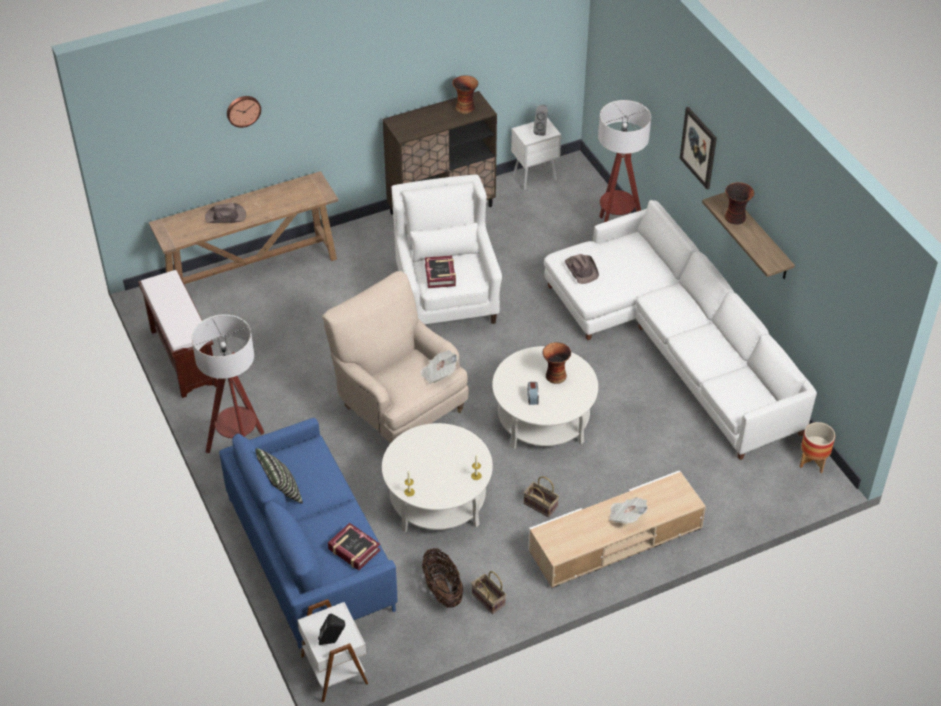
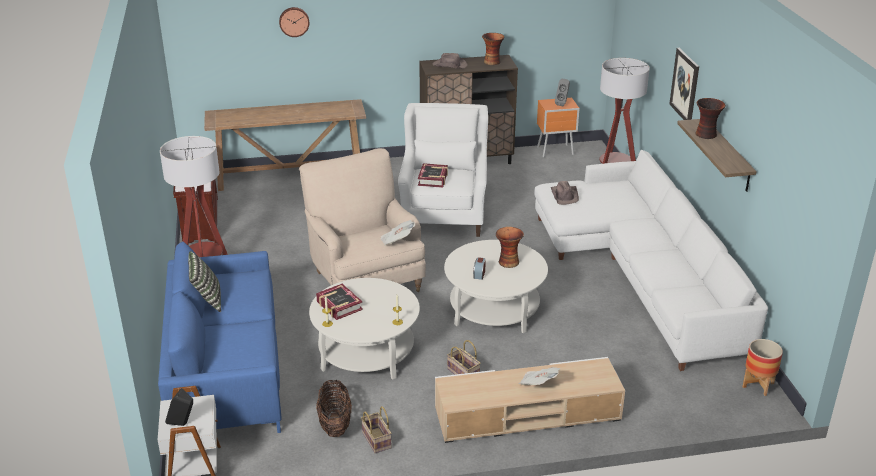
camera: 15 degrees right, 15 degrees down
brown hat [205,203,246,223] -> brown hat moved to [433,53,468,69]
book [328,523,381,570] -> book moved to [316,284,363,320]
white nightstand [511,118,561,190] -> orange nightstand [537,98,580,158]

